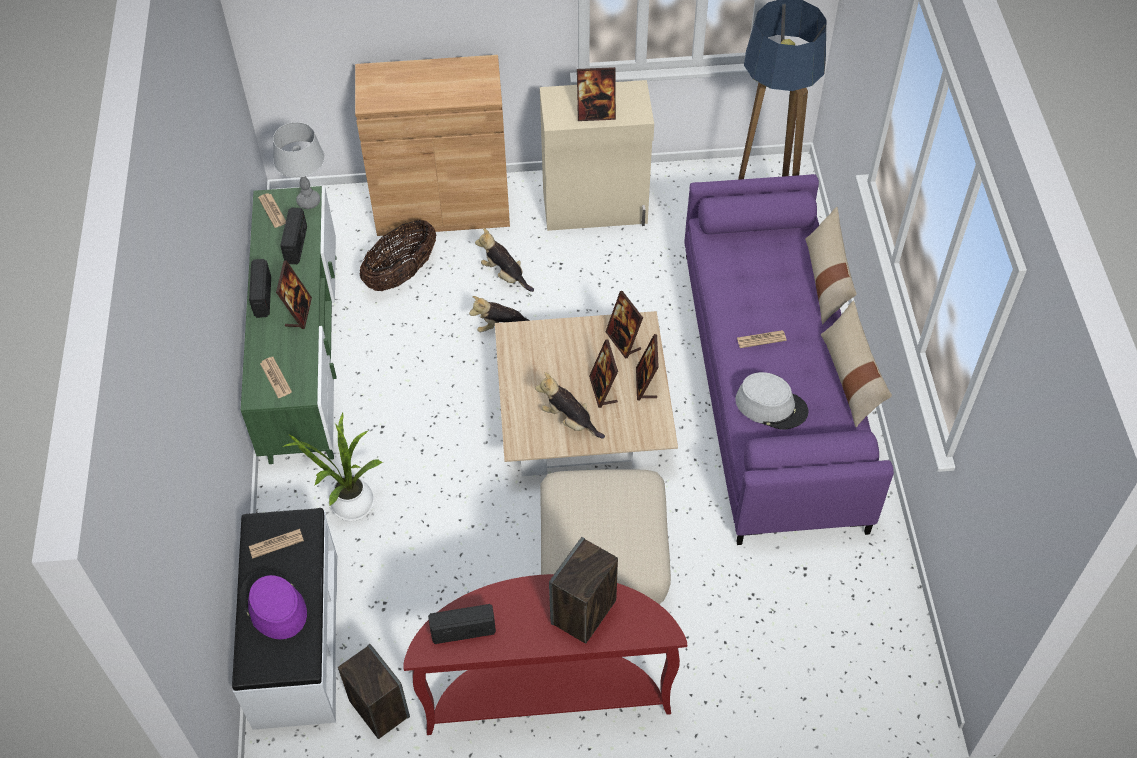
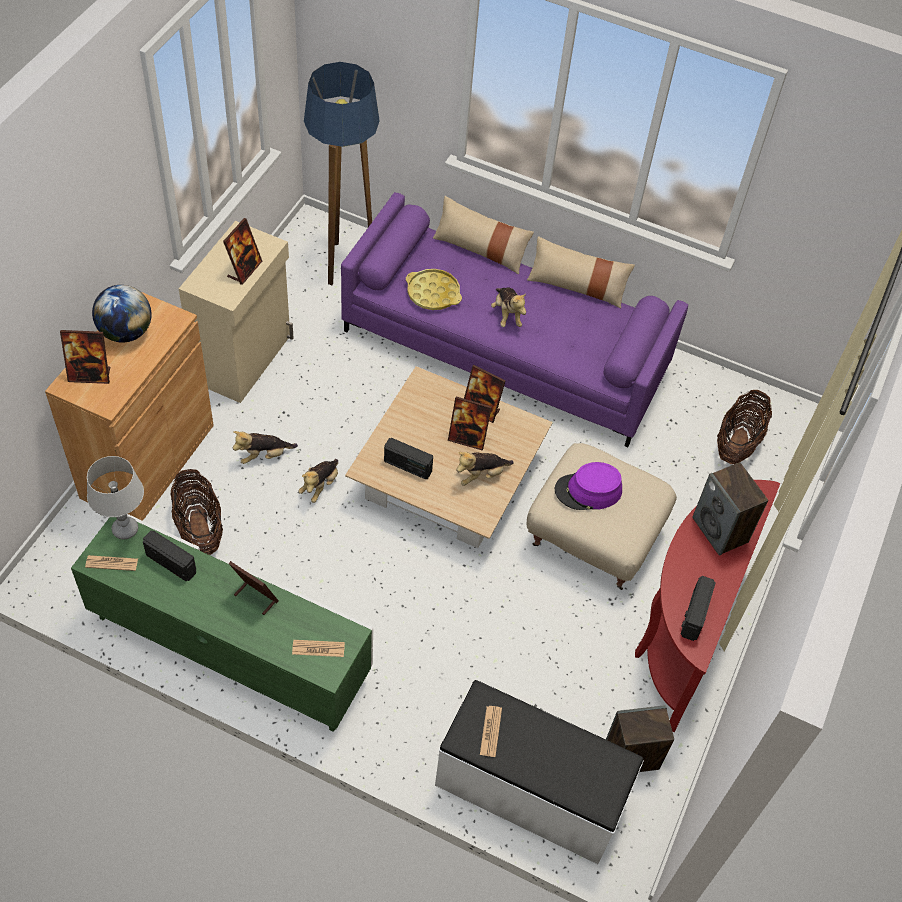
camera: 65 degrees left, 0 degrees up
purple hat [240,570,307,639] -> purple hat moved to [555,462,622,510]
radio [249,259,271,318] -> radio moved to [384,438,433,479]
potted plant [283,413,383,521] -> none
picture frame [606,291,643,359] -> picture frame moved to [60,330,110,384]
grey hat [735,372,808,430] -> none
newspaper [737,330,787,348] -> plush toy [491,288,526,327]
none -> globe [92,285,152,343]
none -> yellow tray [406,269,462,310]
none -> basket [717,390,772,464]

